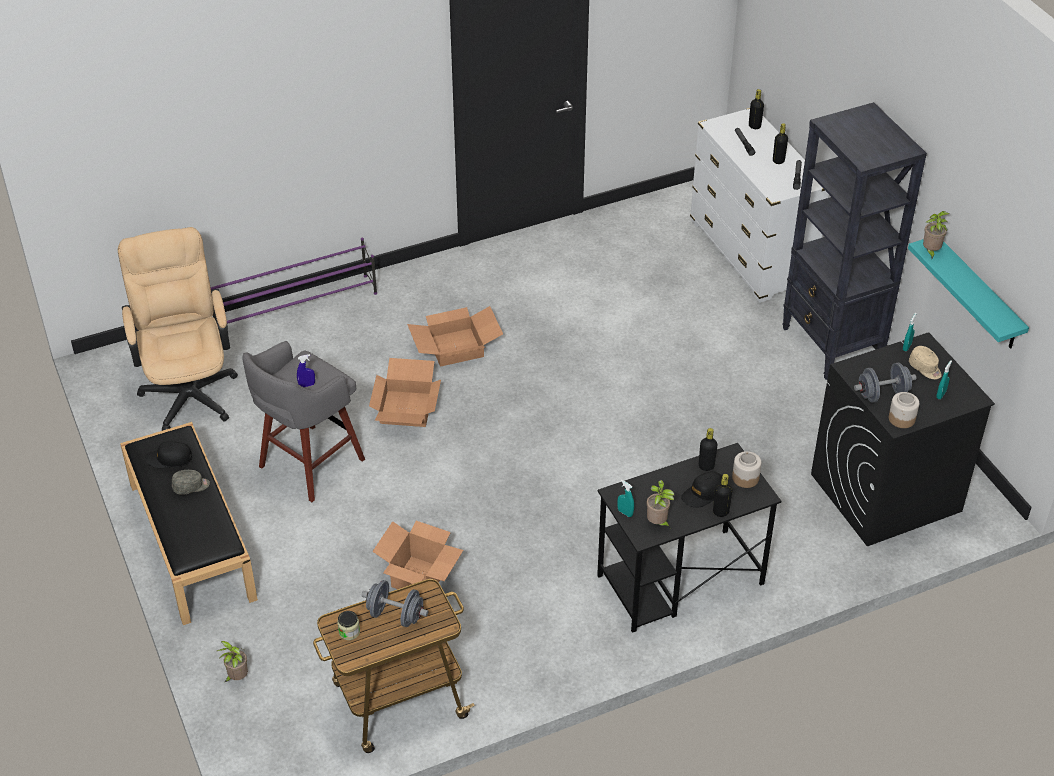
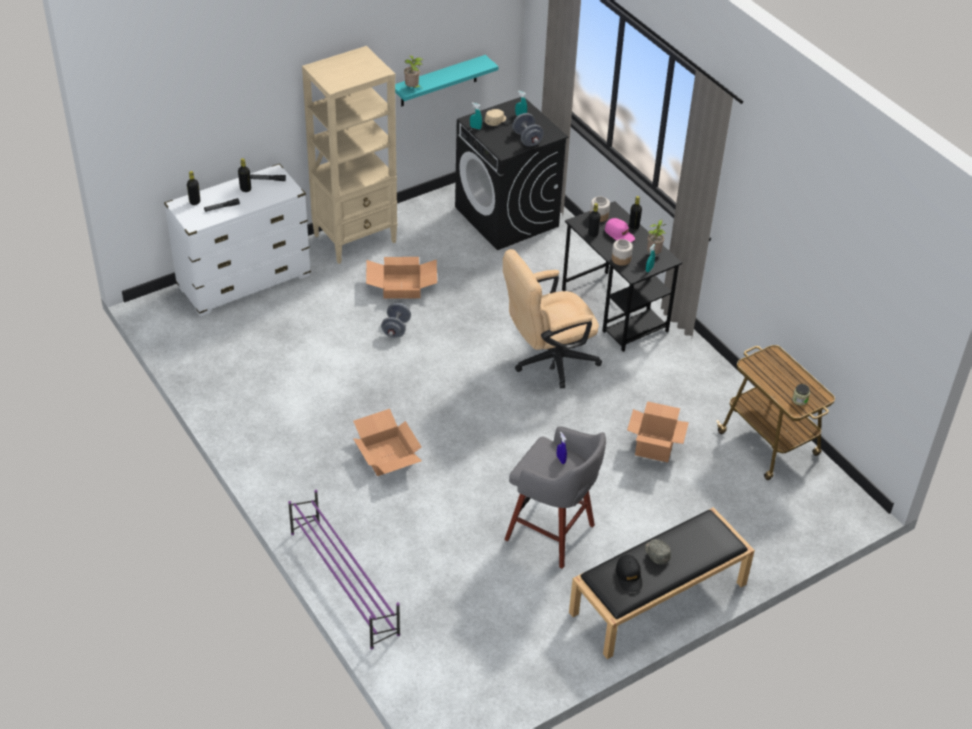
camera: 100 degrees left, 0 degrees up
beige office chair [118,227,238,431] -> beige office chair moved to [503,249,602,388]
potted plant [217,641,248,682] -> none
grey dumbbell [361,580,428,627] -> grey dumbbell moved to [381,303,411,338]
cardboard box [369,358,441,427] -> cardboard box moved to [366,257,437,299]
black cap [681,471,722,508] -> pink cap [605,218,635,242]
black bookcase [782,102,927,380] -> beige bookcase [302,46,398,264]
jar [889,392,919,428] -> jar moved to [612,239,633,266]

